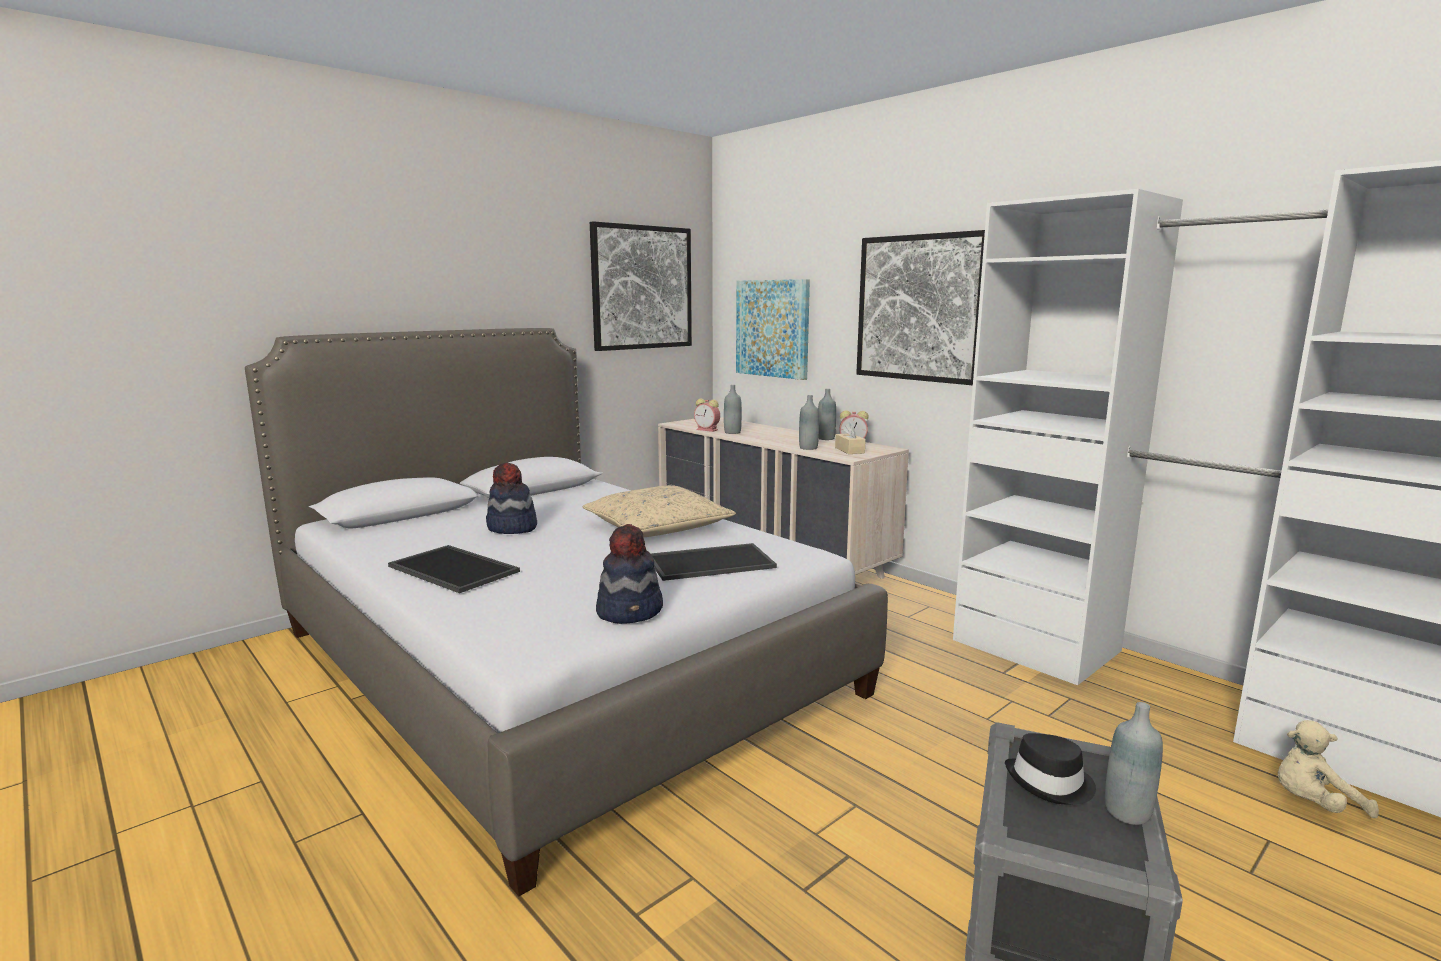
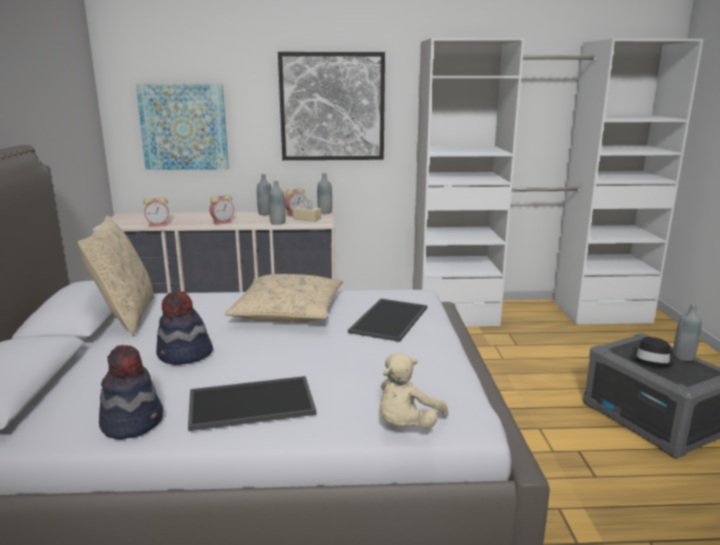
camera: 50 degrees left, 5 degrees up
picture [590,221,692,351] -> none
hat [596,524,663,624] -> hat moved to [99,345,163,439]
grey bottle [724,385,742,434] -> grey bottle moved to [317,173,332,214]
beige plush toy [1278,720,1379,818] -> beige plush toy moved to [380,353,448,429]
none -> beige pillow [78,215,155,335]
none -> alarm clock [209,194,234,225]

